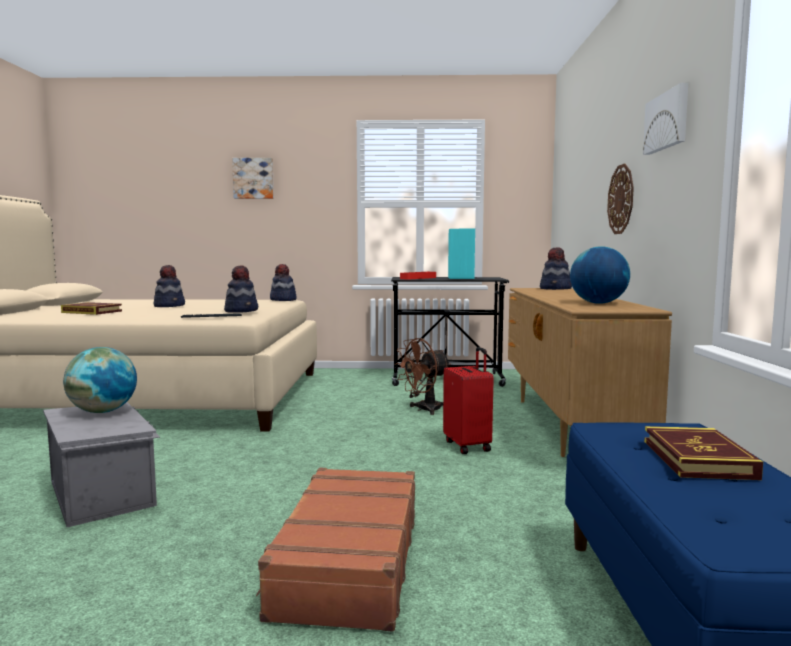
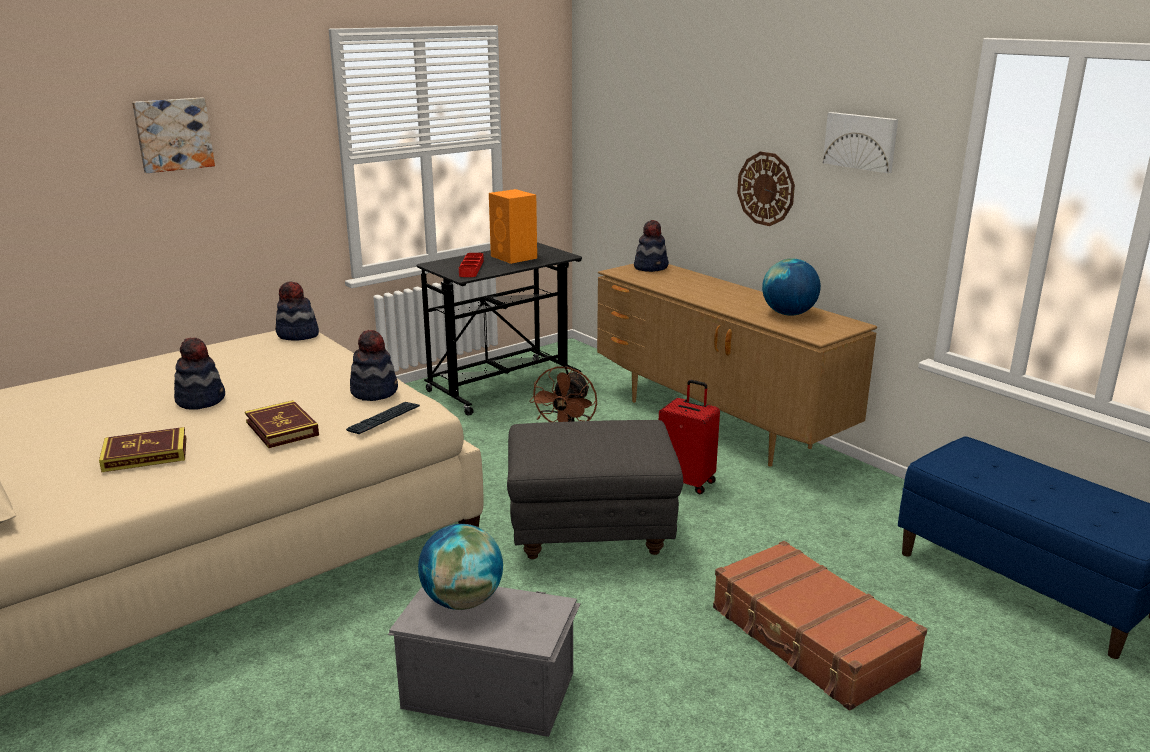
camera: 40 degrees left, 15 degrees up
turquoise speaker [448,229,475,279] -> orange speaker [489,189,537,264]
book [644,426,763,480] -> book moved to [245,400,319,448]
none -> grey ottoman [507,420,683,559]

